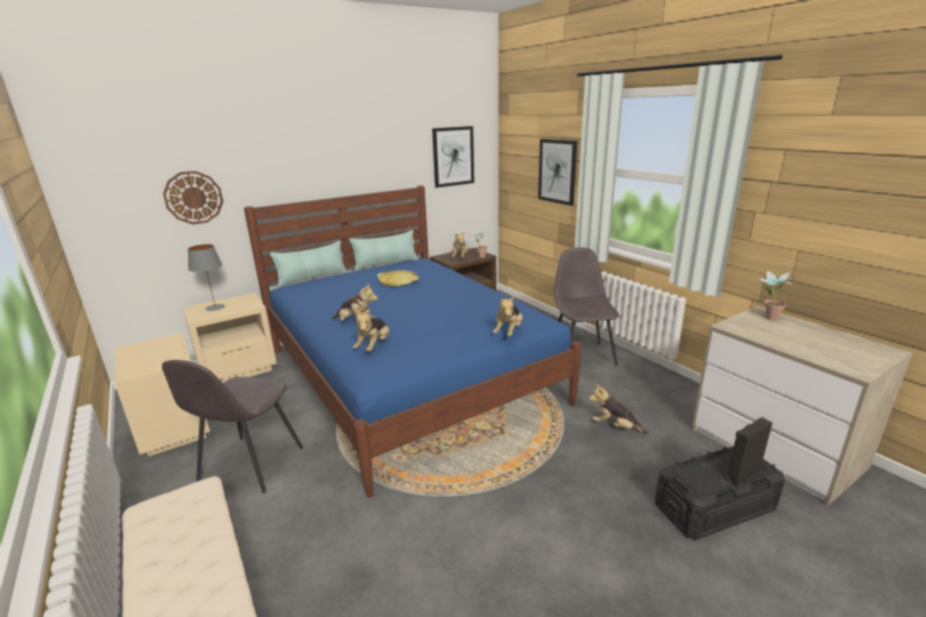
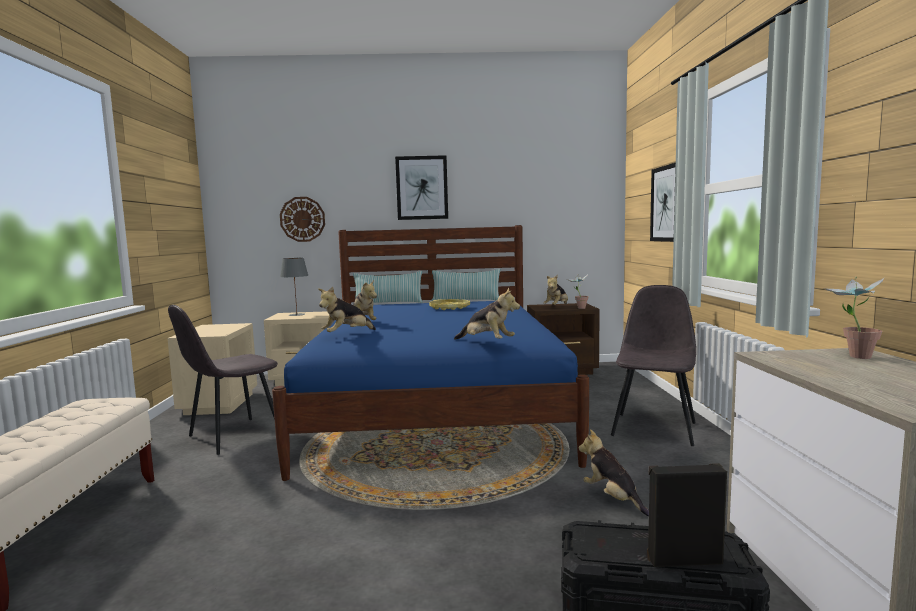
camera: 30 degrees right, 15 degrees down
picture [432,126,474,188] -> picture moved to [395,155,448,220]
plush toy [493,296,523,336] -> plush toy turned 105 degrees counterclockwise [454,287,520,339]

